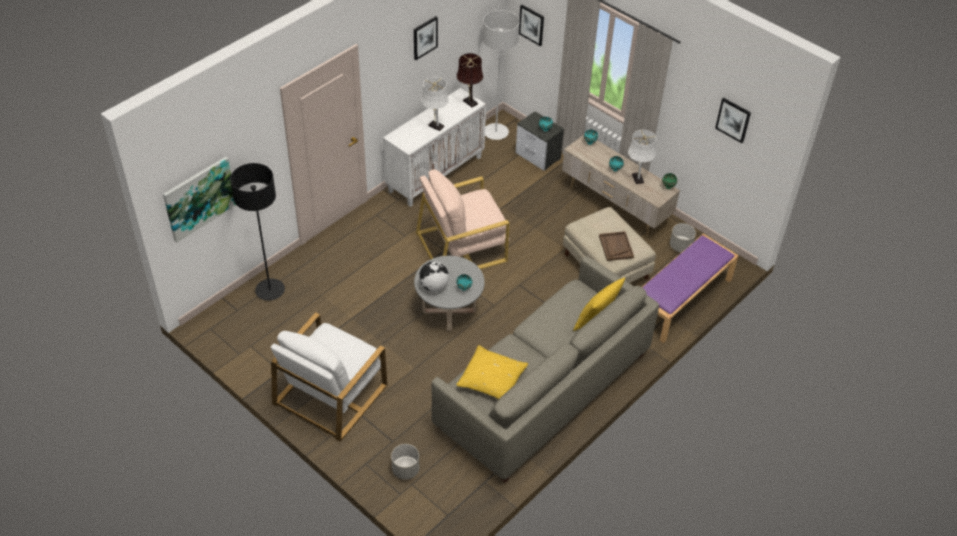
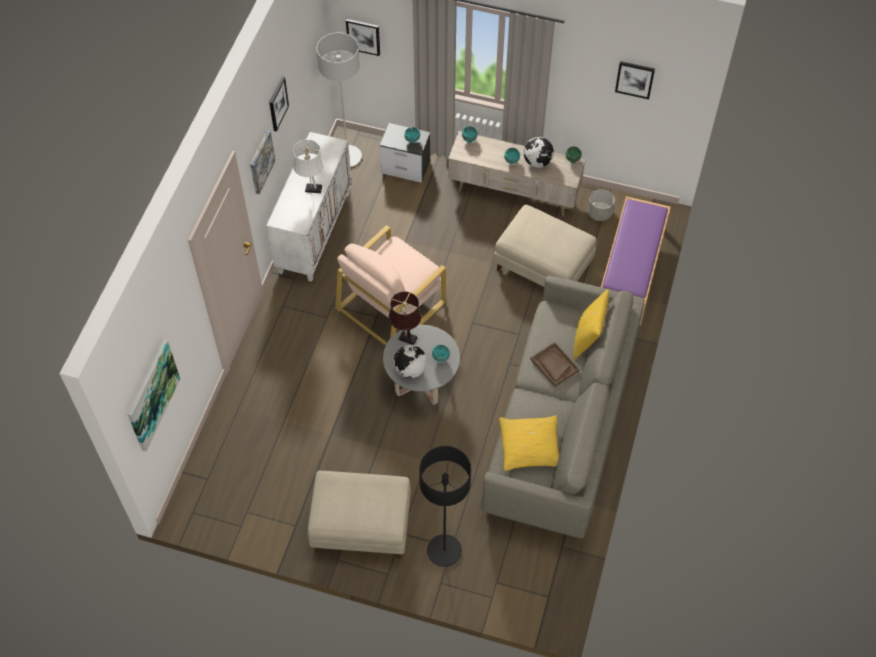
camera: 25 degrees left, 10 degrees up
black floor lamp [230,163,285,300] -> black floor lamp moved to [419,446,471,567]
white armchair [271,312,387,442] -> beige ottoman [308,471,411,558]
grey planter [391,444,419,479] -> none
brown table lamp [456,53,483,107] -> brown table lamp moved to [388,291,422,345]
brown tray [599,231,634,261] -> brown tray moved to [530,342,580,387]
white table lamp [628,130,657,184] -> globe [524,137,554,168]
none -> picture [250,131,275,194]

